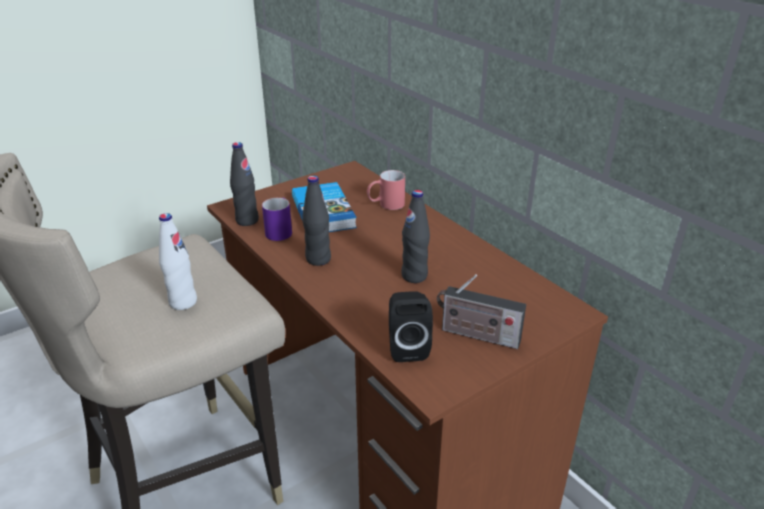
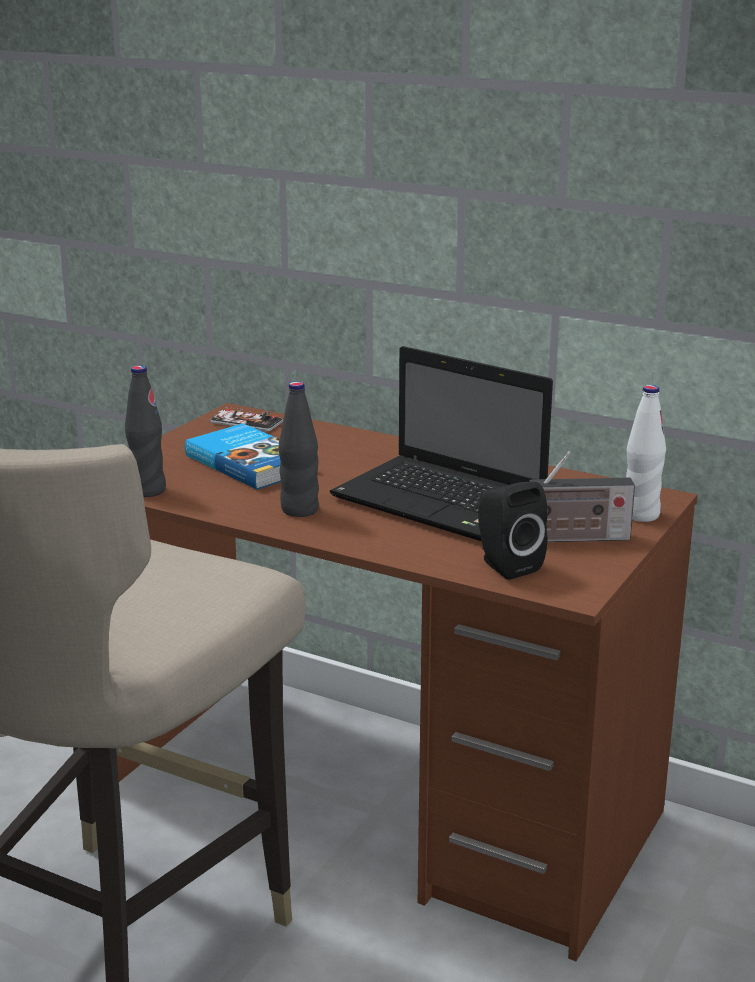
camera: 25 degrees left, 10 degrees down
white bottle [159,213,197,310] -> white bottle moved to [626,385,666,522]
purple mug [262,198,292,241] -> none
red mug [367,170,405,210] -> none
black bottle [401,190,430,283] -> laptop [330,346,553,541]
none -> phone [210,407,283,432]

